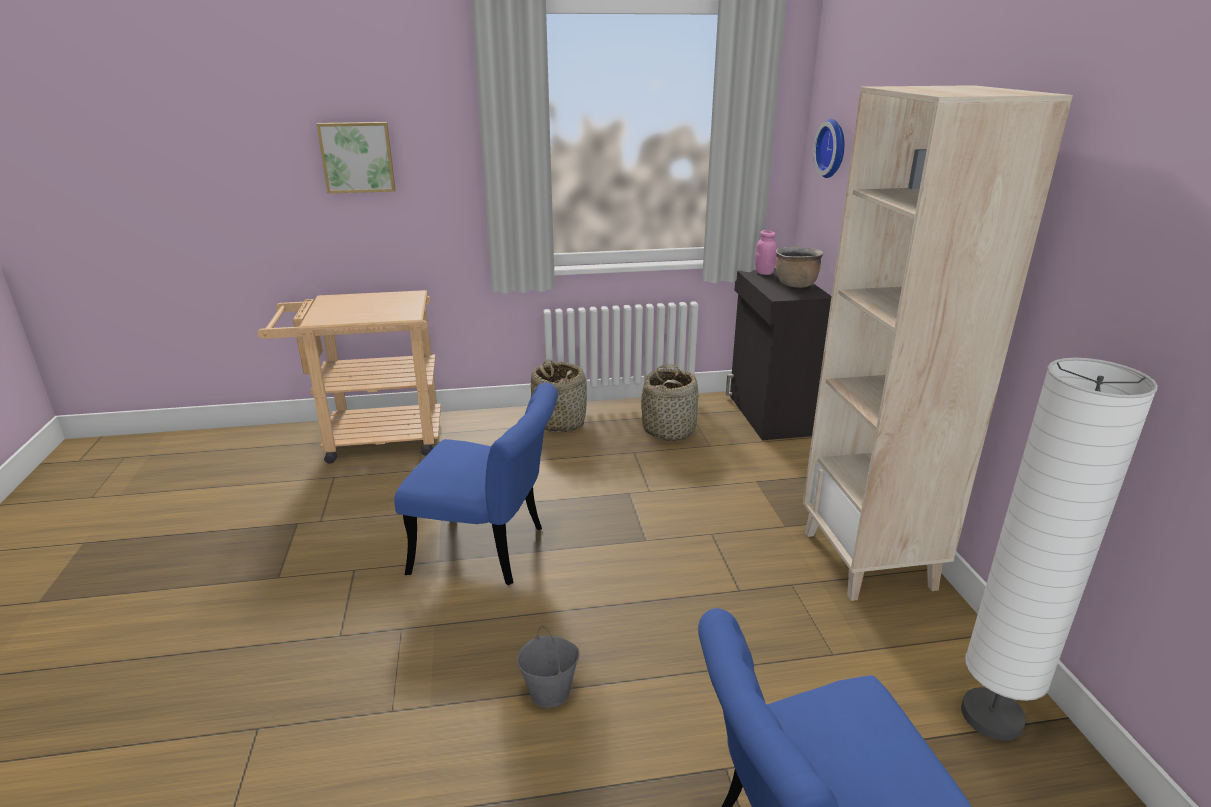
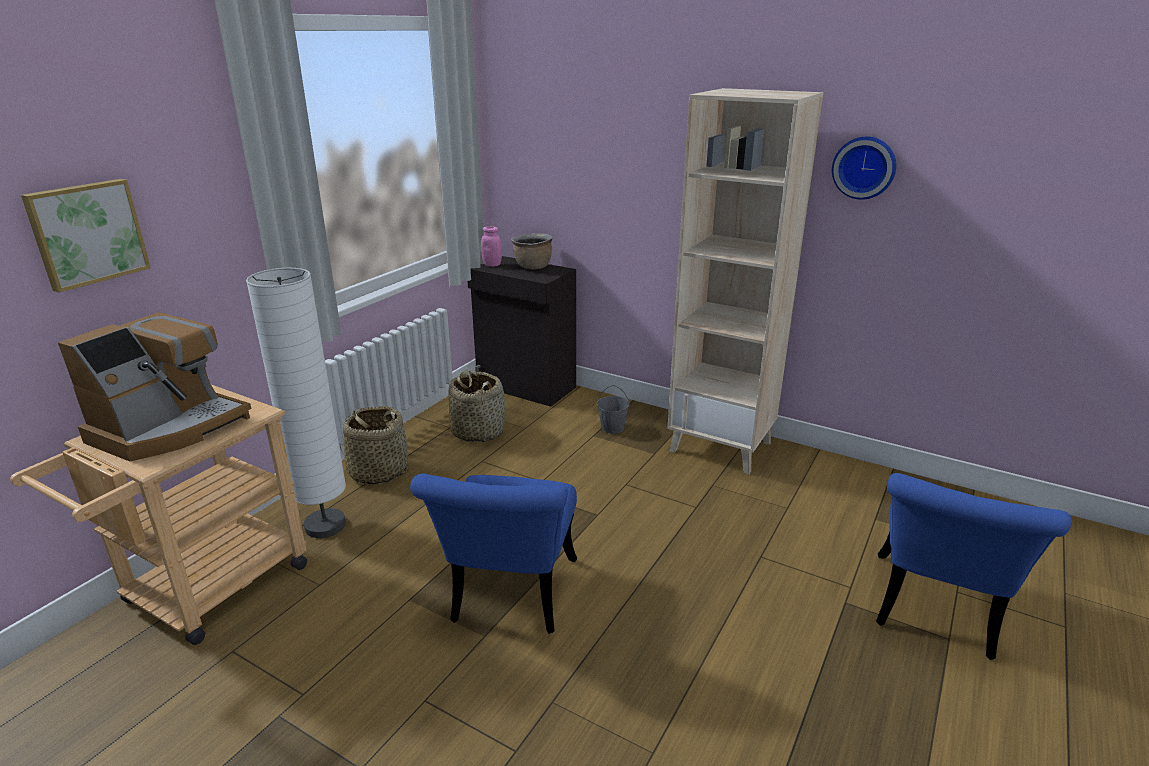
camera: 50 degrees left, 0 degrees up
blue chair [394,383,558,585] -> blue chair turned 135 degrees clockwise [410,474,577,634]
grey bucket [517,626,579,708] -> grey bucket moved to [597,385,630,434]
wall clock [813,119,844,178] -> wall clock moved to [832,137,896,200]
white floor lamp [961,358,1158,741] -> white floor lamp moved to [246,268,346,538]
none -> coffee machine [58,312,252,462]

